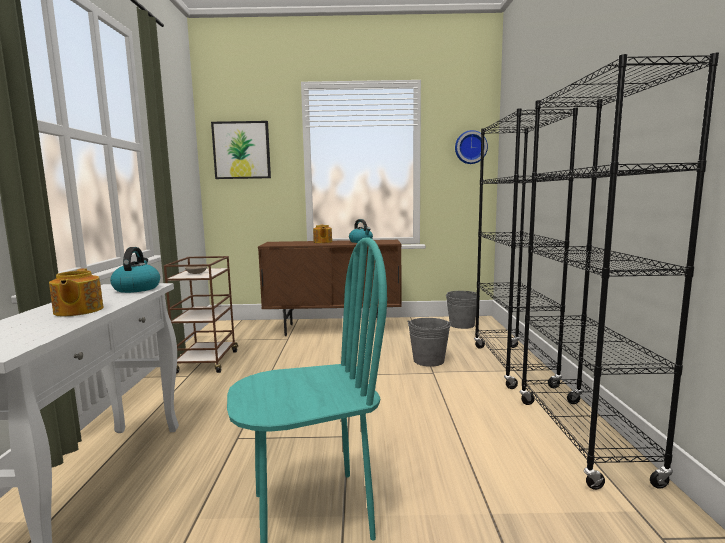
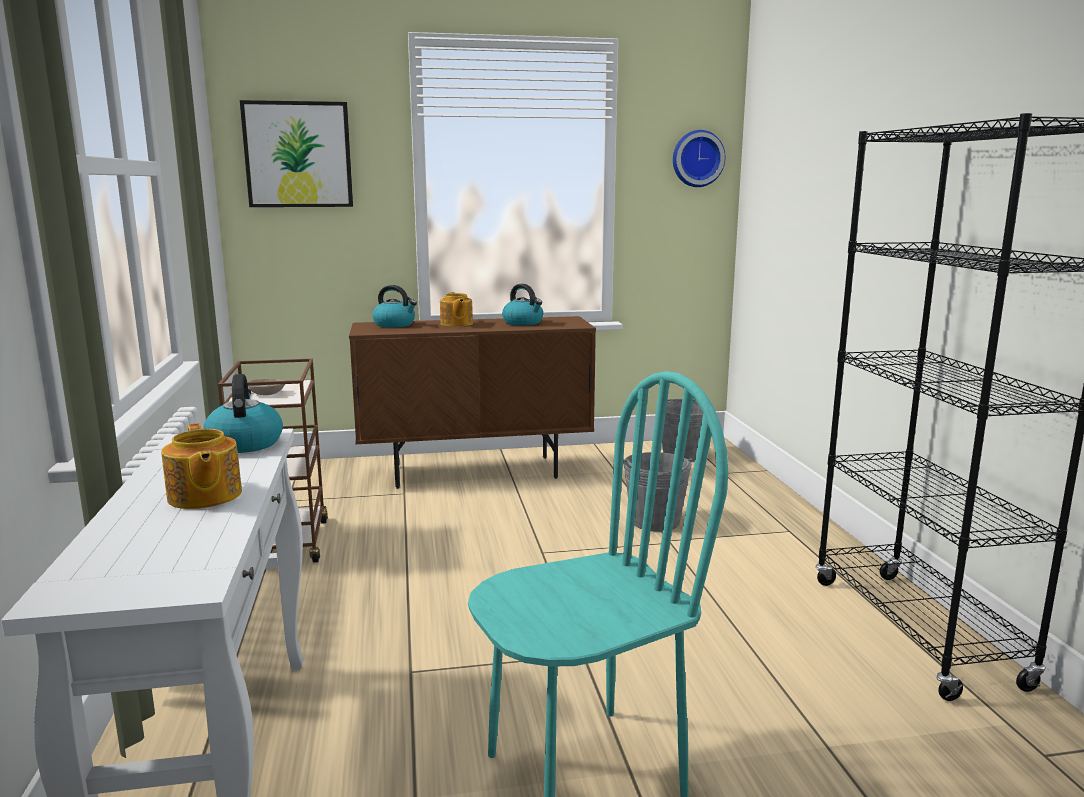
camera: 10 degrees left, 5 degrees up
black bookcase [474,107,578,389] -> none
none -> kettle [373,285,417,328]

